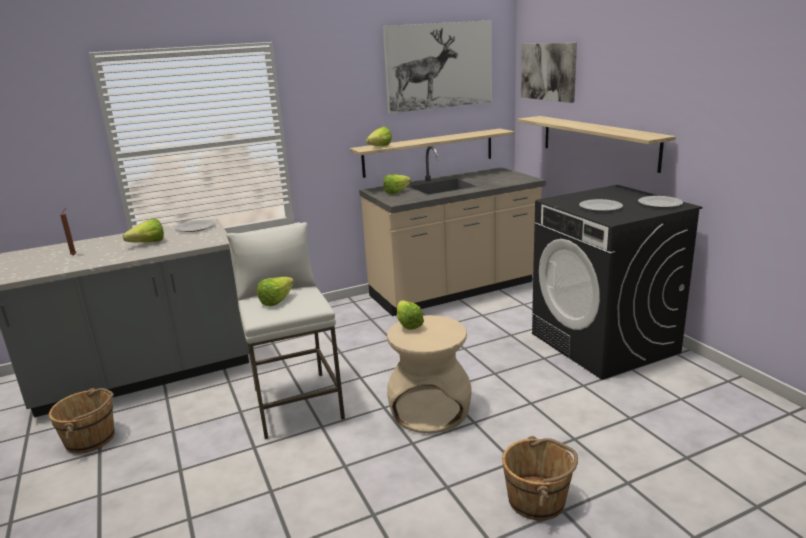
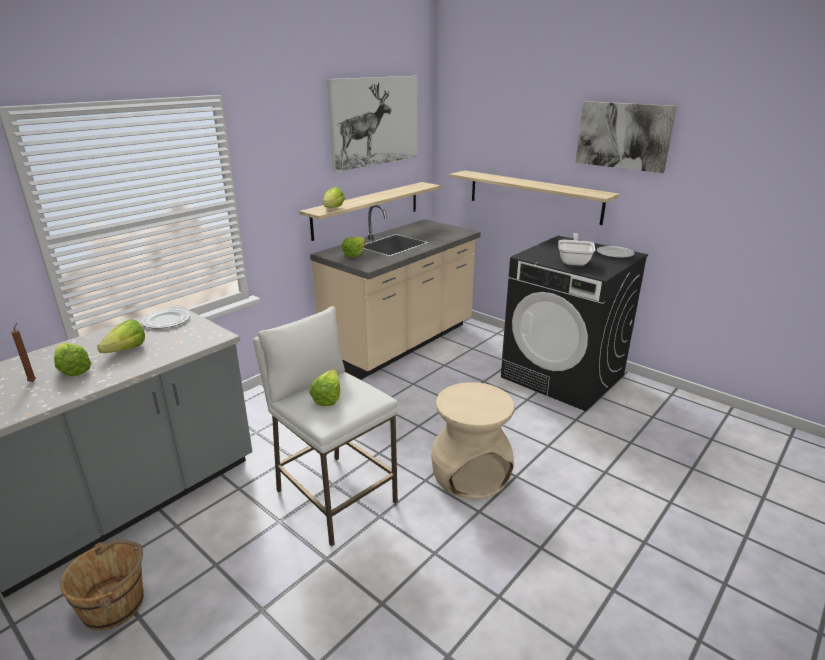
camera: 25 degrees left, 5 degrees up
lettuce [397,300,424,330] -> lettuce moved to [54,343,92,376]
brown bucket [502,436,578,521] -> none
picture [521,43,577,103] -> picture moved to [575,101,677,173]
plate [579,199,623,212] -> frying pan [558,233,595,266]

